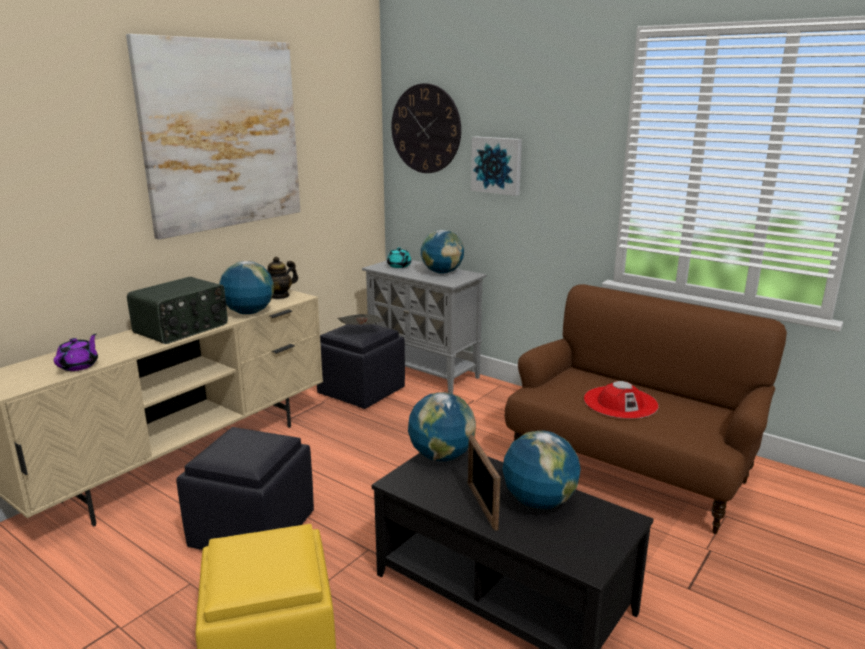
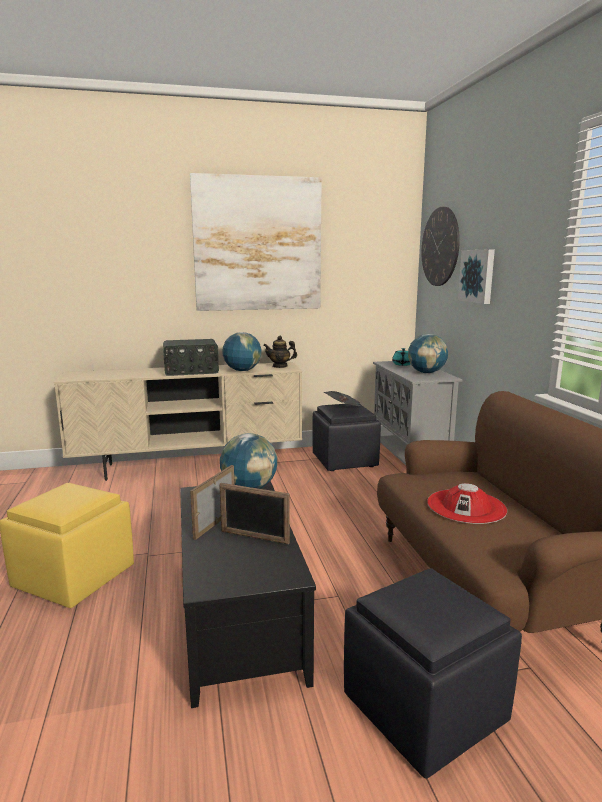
camera: 40 degrees right, 5 degrees down
purple teapot [54,334,98,371] -> none
black ottoman [176,427,314,550] -> black ottoman moved to [344,568,522,779]
globe [502,430,581,509] -> picture frame [219,483,290,544]

